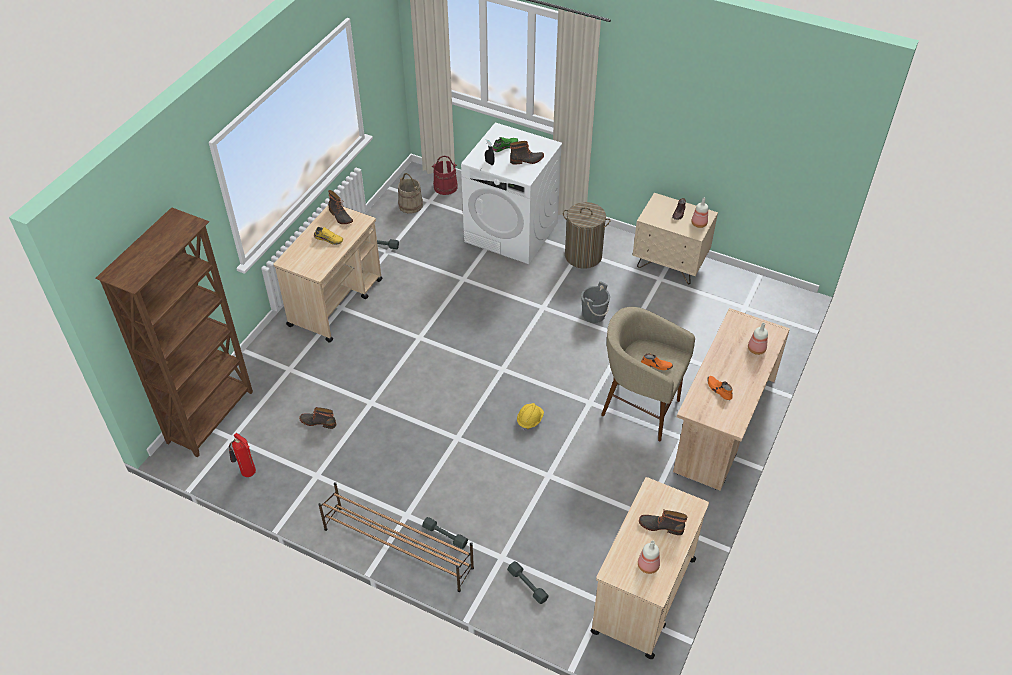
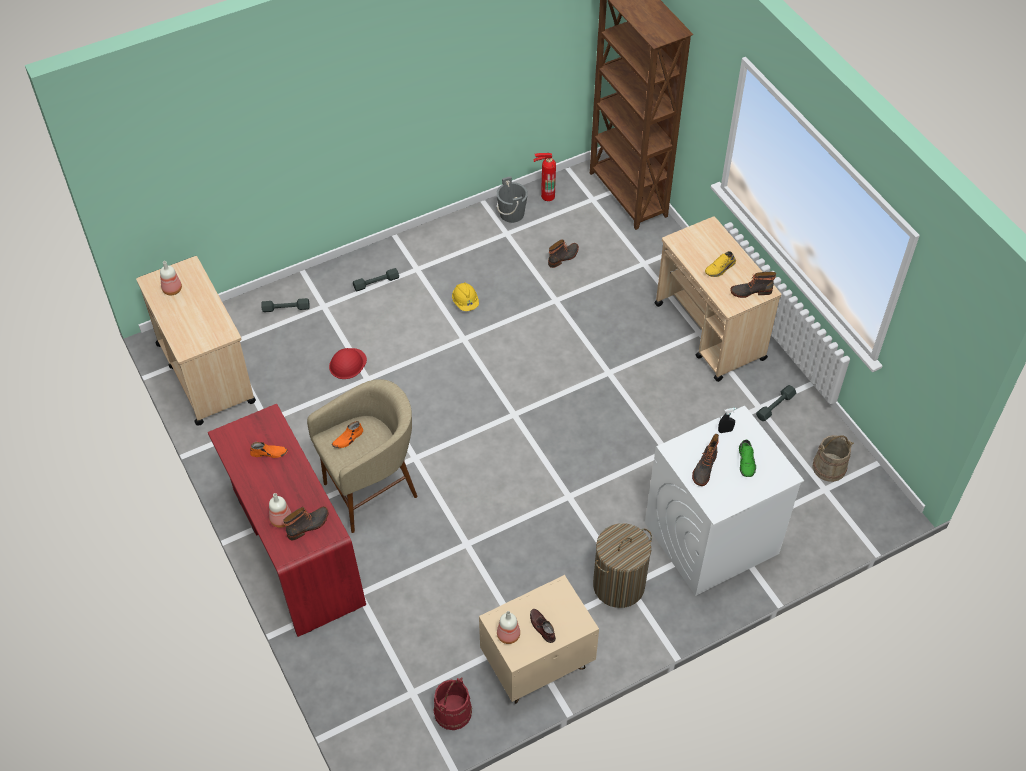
camera: 125 degrees right, 5 degrees up
brown shoe rack [318,482,474,592] -> none
red bucket [432,156,458,195] -> red bucket moved to [433,677,472,730]
yellow hard hat [517,403,544,431] -> yellow hard hat moved to [452,282,479,311]
grey bucket [581,281,610,323] -> grey bucket moved to [496,177,528,223]
boot [639,509,687,535] -> boot moved to [283,506,329,541]
beige desk [673,308,790,491] -> red desk [208,404,366,637]
none -> red hard hat [329,348,367,379]

